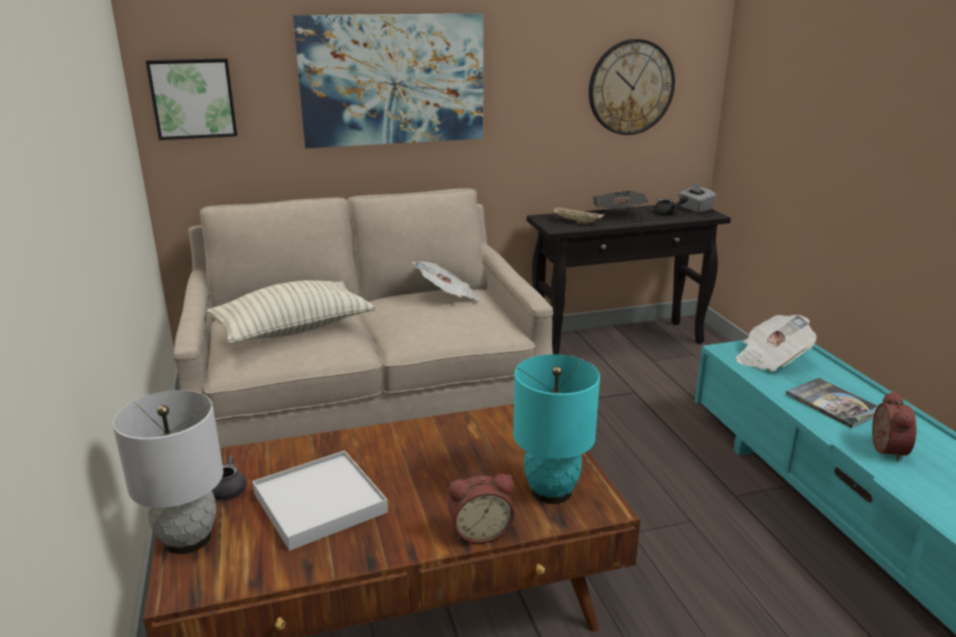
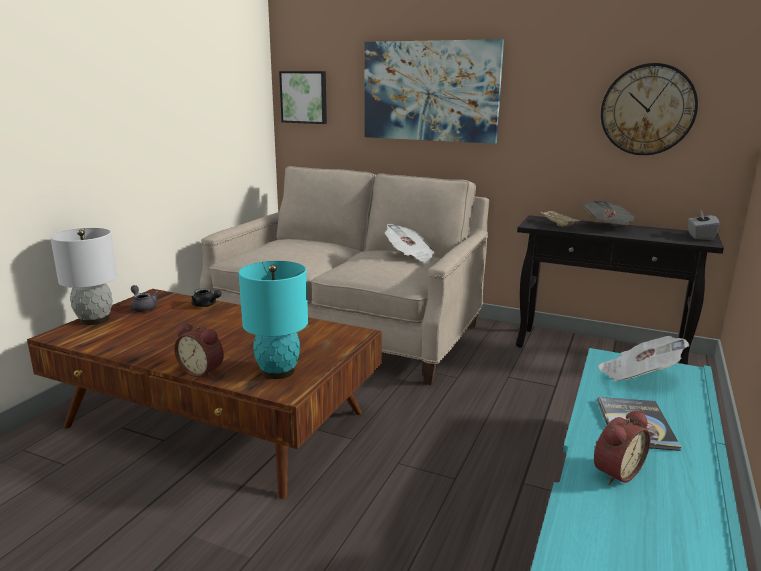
camera: 40 degrees right, 5 degrees down
pillow [207,280,376,344] -> none
white tray [252,450,388,551] -> none
black teapot [654,195,688,215] -> black teapot moved to [191,288,222,307]

